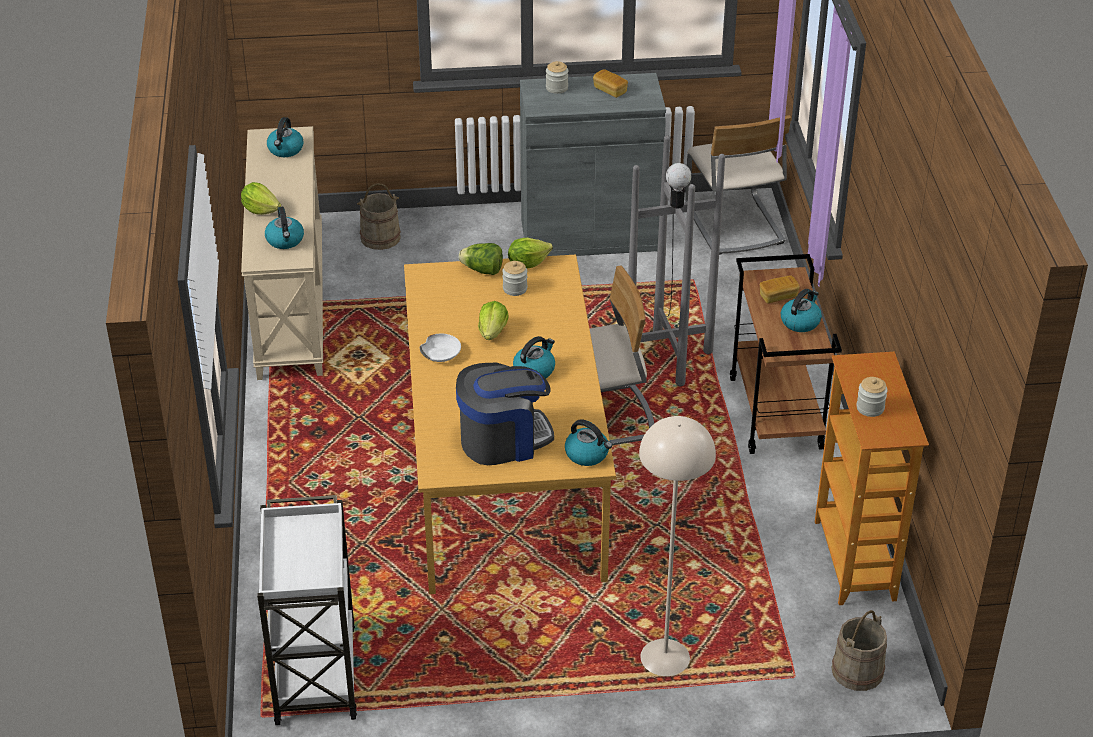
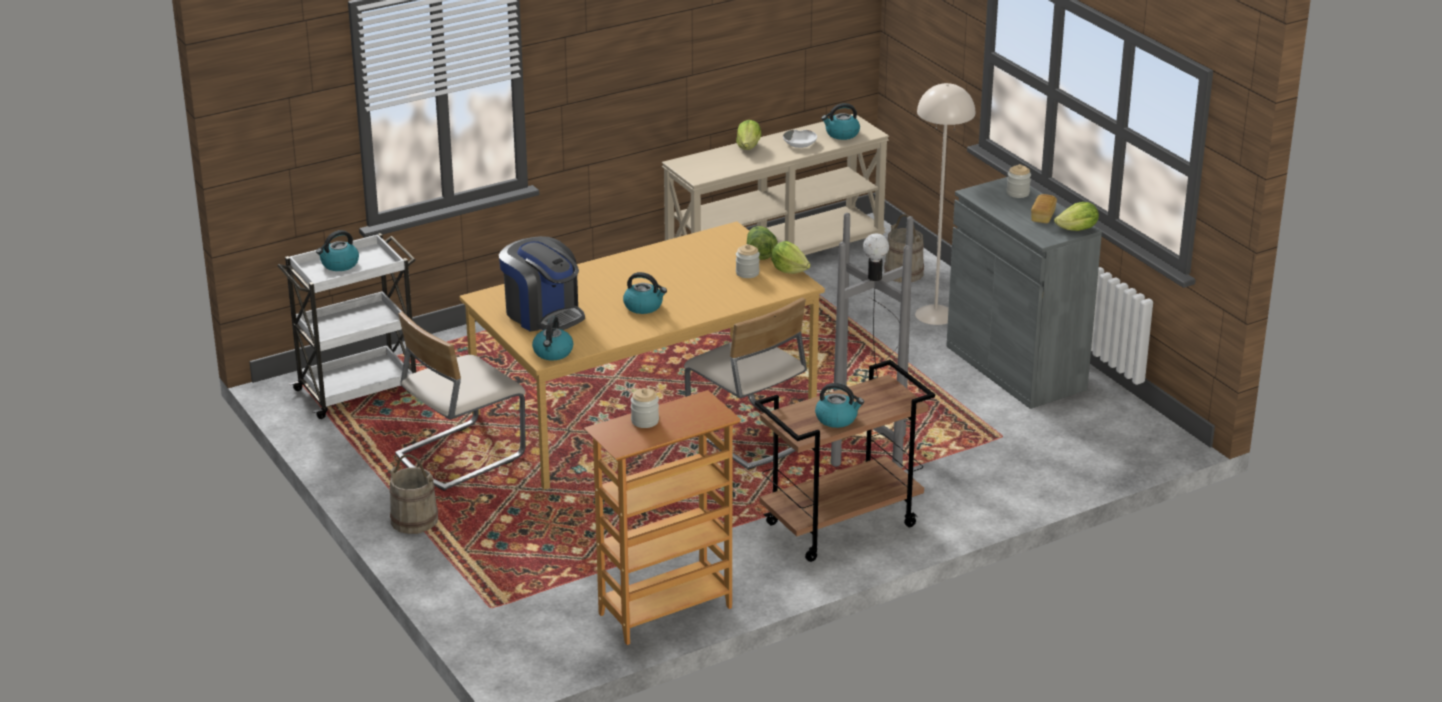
camera: 65 degrees right, 10 degrees down
kettle [265,206,304,249] -> kettle moved to [316,230,359,271]
white bowl [420,334,461,362] -> white bowl moved to [783,130,817,148]
lettuce [478,301,509,340] -> lettuce moved to [1054,202,1099,231]
beige floor lamp [639,416,716,676] -> beige floor lamp moved to [915,83,975,325]
beige chair [685,115,791,255] -> beige chair moved to [395,312,526,491]
bread [760,276,800,303] -> none
beige bucket [832,610,887,691] -> beige bucket moved to [388,454,438,534]

